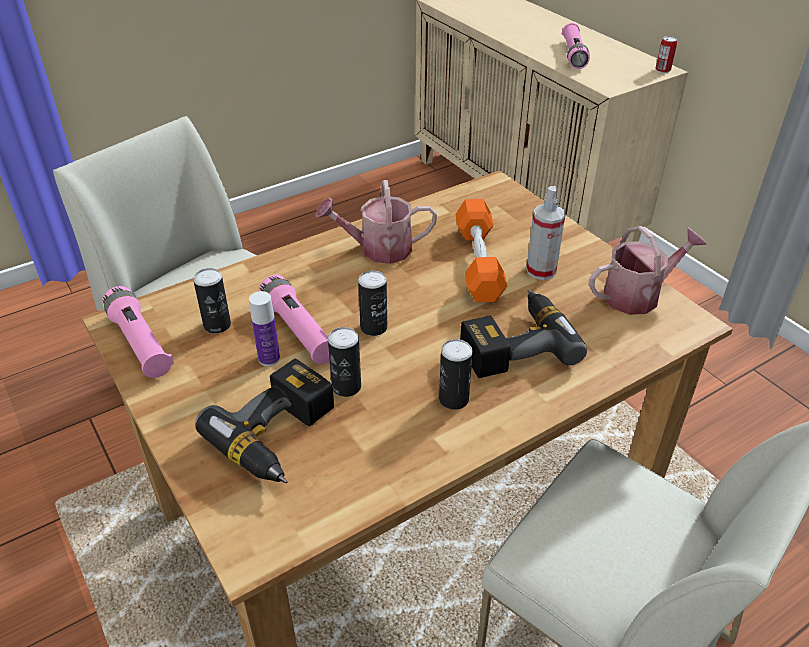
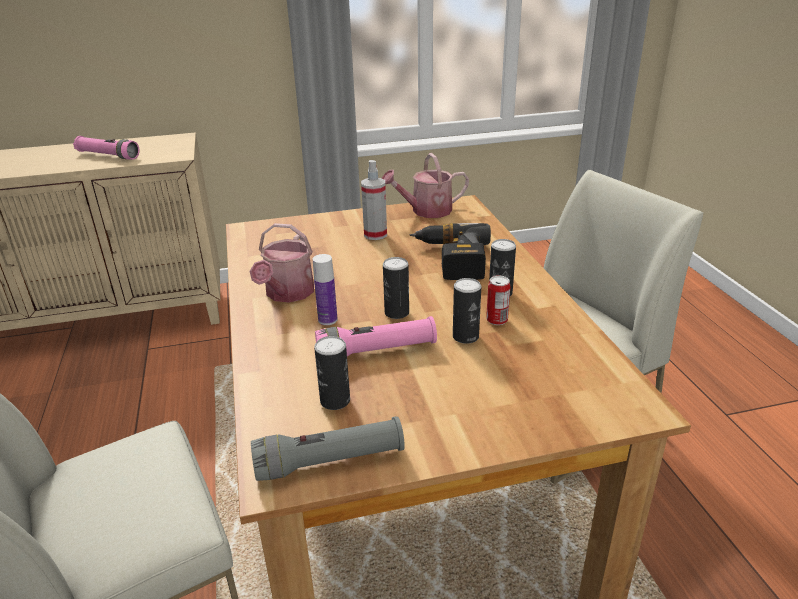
camera: 70 degrees left, 10 degrees down
pink flashlight [102,286,174,378] -> grey flashlight [251,416,405,481]
power drill [195,358,334,484] -> none
bottle [249,291,280,366] -> bottle moved to [313,254,338,325]
orange dumbbell [455,199,507,302] -> none
watering can [589,226,707,315] -> watering can turned 105 degrees counterclockwise [382,153,469,218]
can [656,36,677,73] -> can moved to [486,276,510,325]

